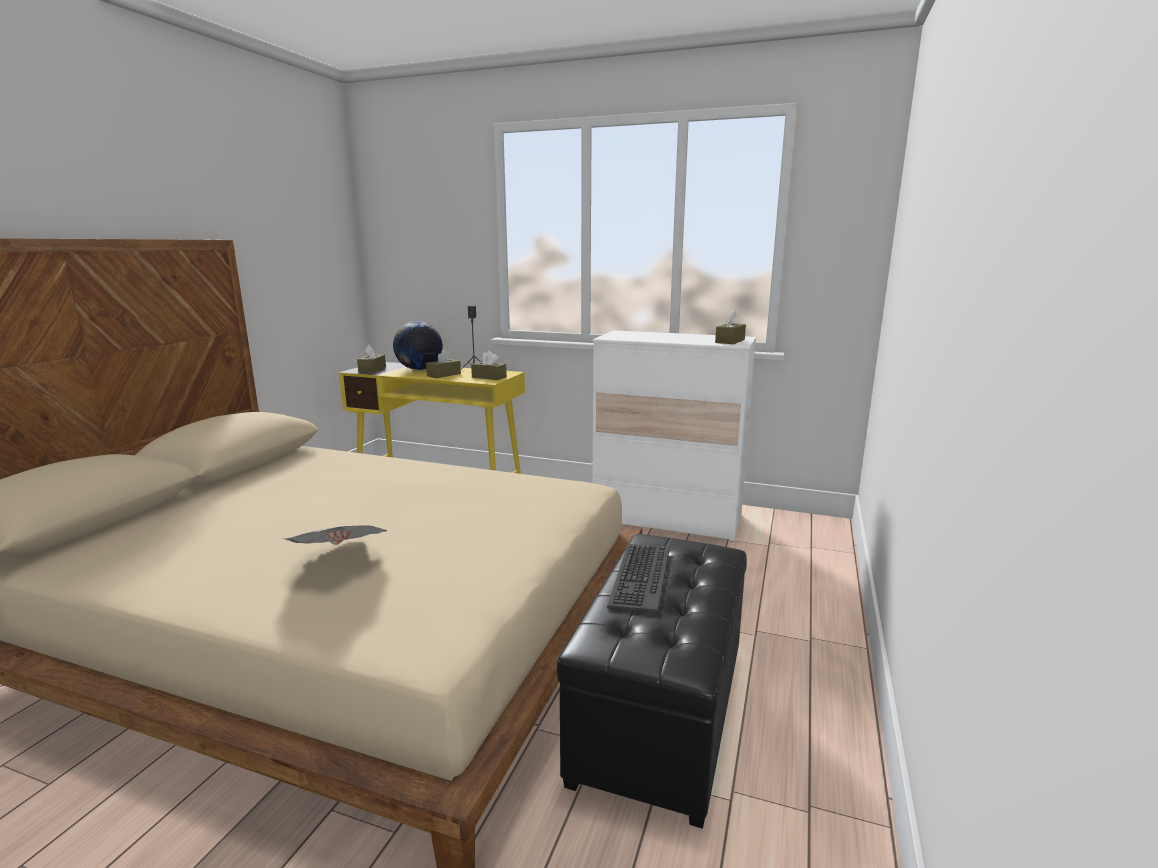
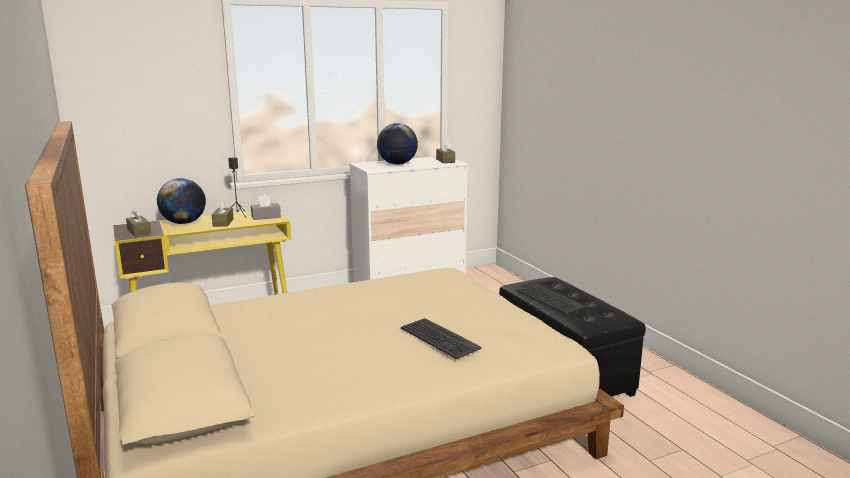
camera: 45 degrees left, 0 degrees up
newspaper [282,525,387,545] -> keyboard [401,318,481,359]
brown tissue box [471,351,507,380] -> grey tissue box [251,194,281,220]
none -> globe [377,123,418,165]

